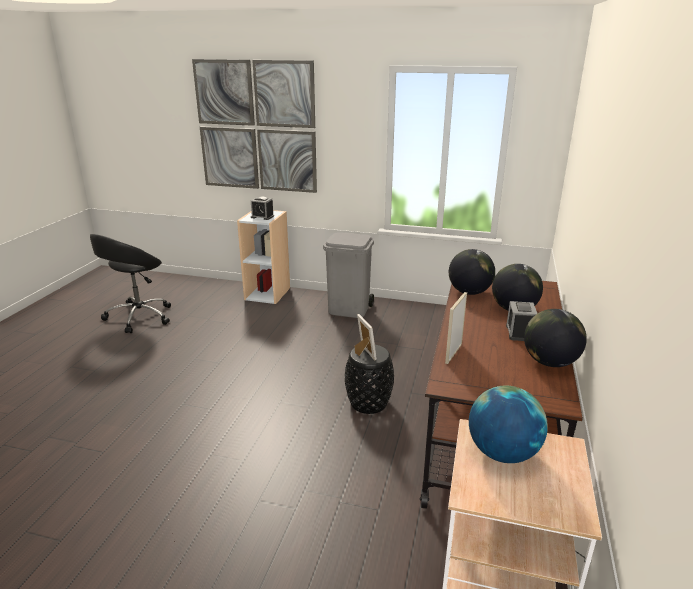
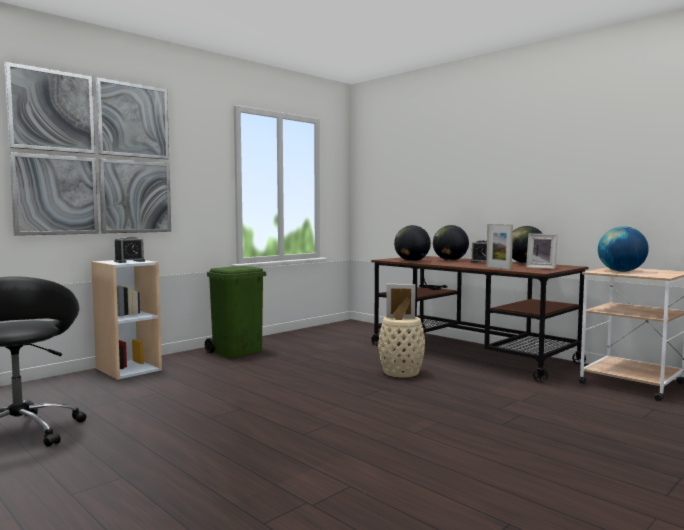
camera: 60 degrees left, 20 degrees down
grey trash can [323,232,374,318] -> green trash can [205,266,266,358]
black stool [345,345,394,414] -> beige stool [378,316,425,378]
none -> picture frame [526,234,558,269]

